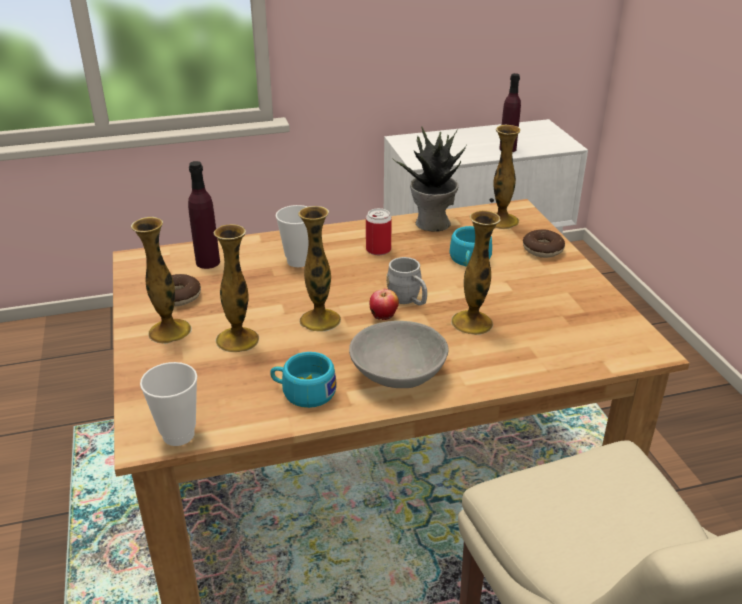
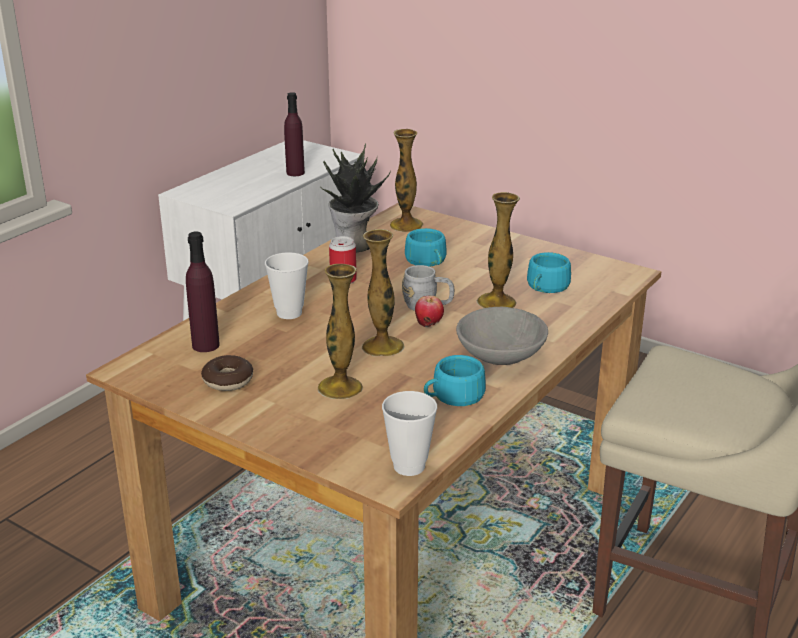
camera: 40 degrees left, 5 degrees down
vase [131,217,192,344] -> none
donut [523,229,565,258] -> none
none -> turquoise cup [527,252,571,293]

